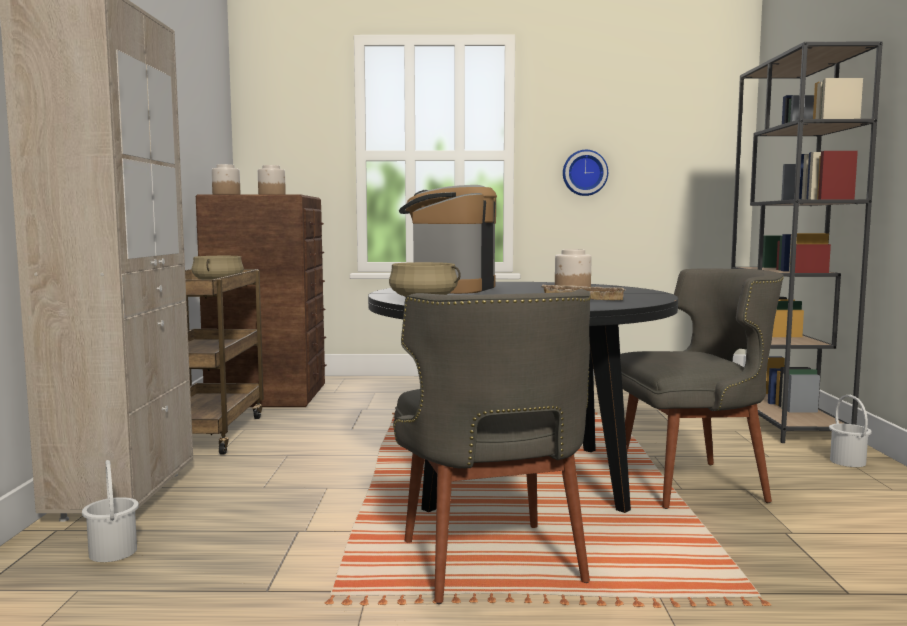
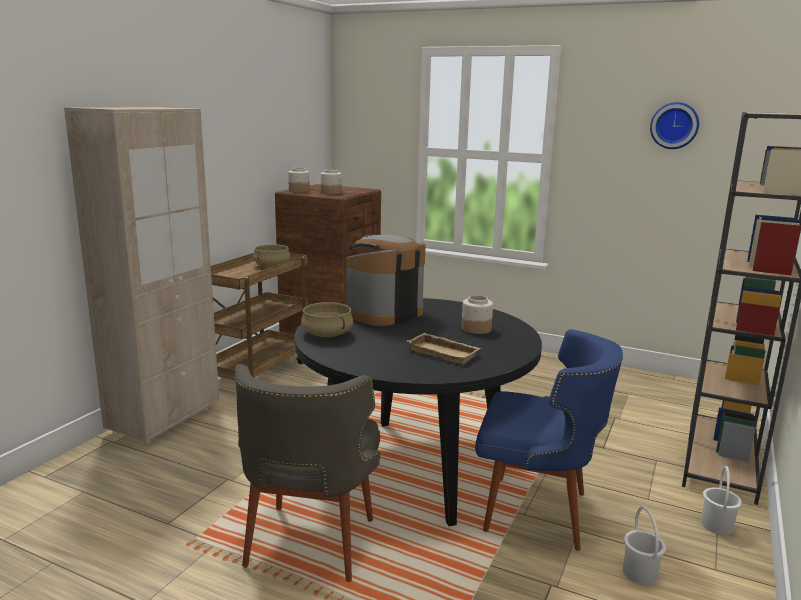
camera: 25 degrees right, 10 degrees up
white bucket [82,460,139,562] -> white bucket moved to [623,506,666,585]
wall clock [563,150,608,196] -> wall clock moved to [650,102,699,149]
grey chair [620,268,784,509] -> blue chair [475,329,623,551]

